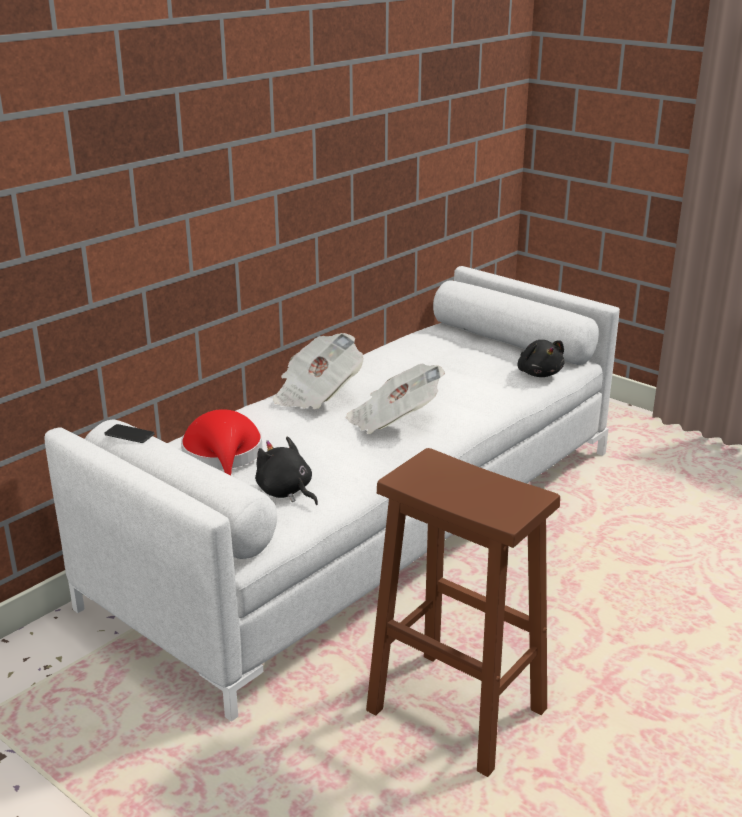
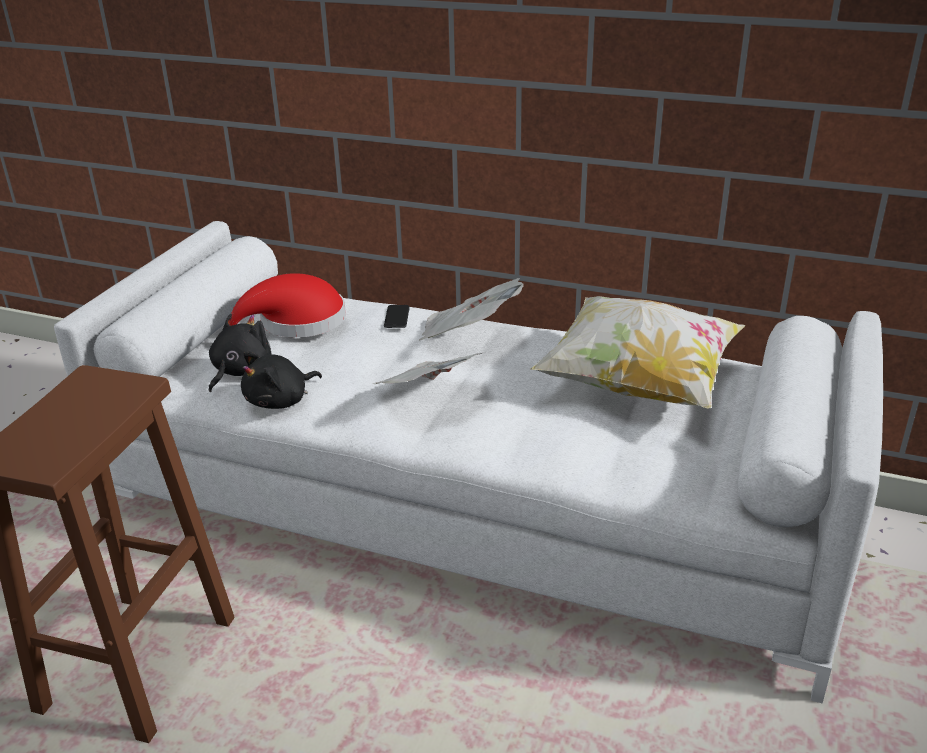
camera: 70 degrees right, 5 degrees up
phone [104,424,155,443] -> phone moved to [384,305,410,328]
black plush toy [518,340,565,377] -> black plush toy moved to [241,351,322,409]
none -> pillow [531,296,745,408]

